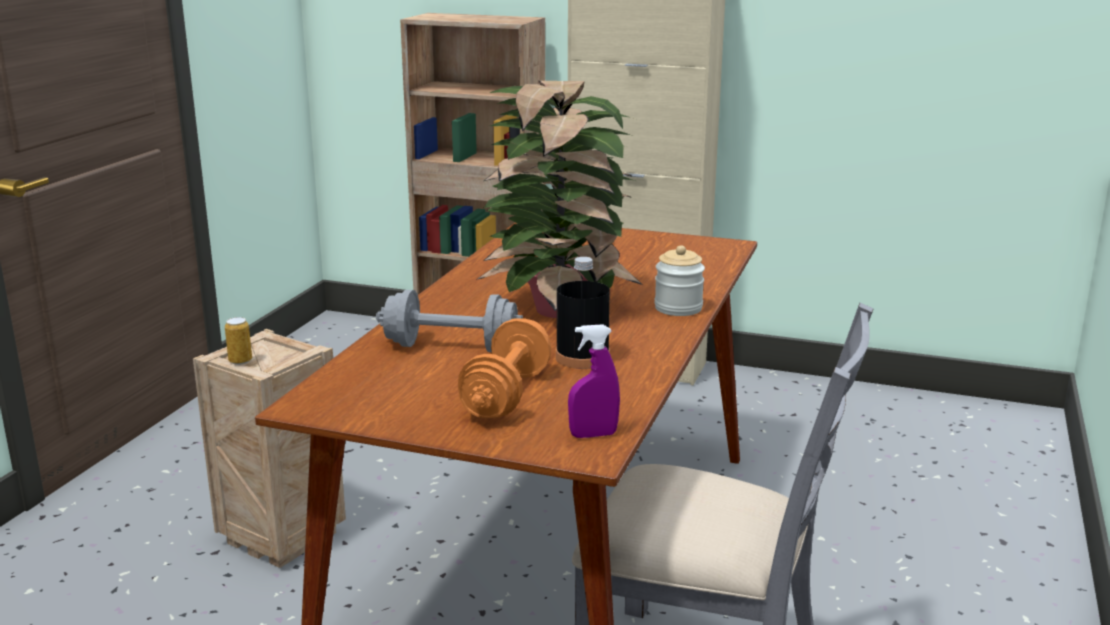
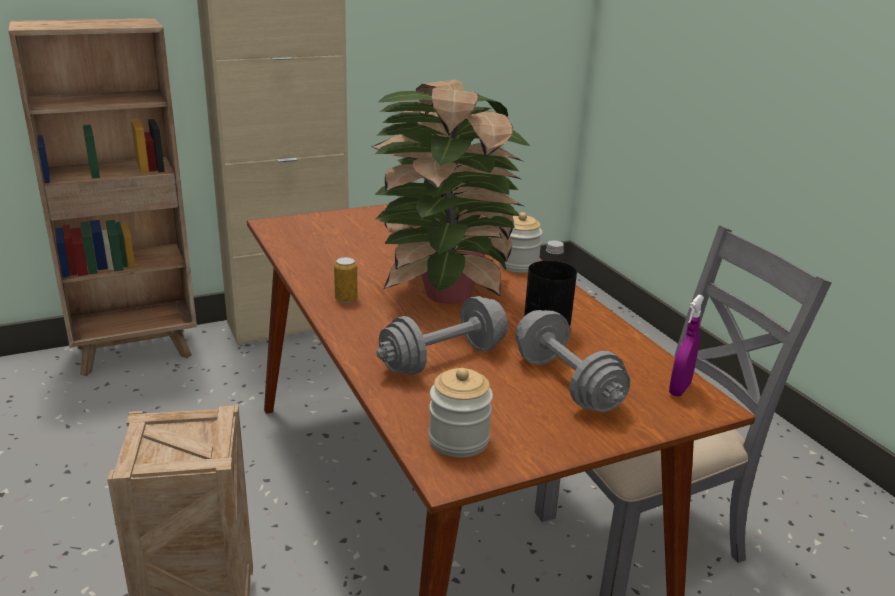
camera: 45 degrees left, 5 degrees up
can [225,317,252,365] -> can moved to [334,257,357,303]
orange dumbbell [458,318,552,418] -> grey dumbbell [515,310,630,412]
none -> jar [428,368,493,458]

